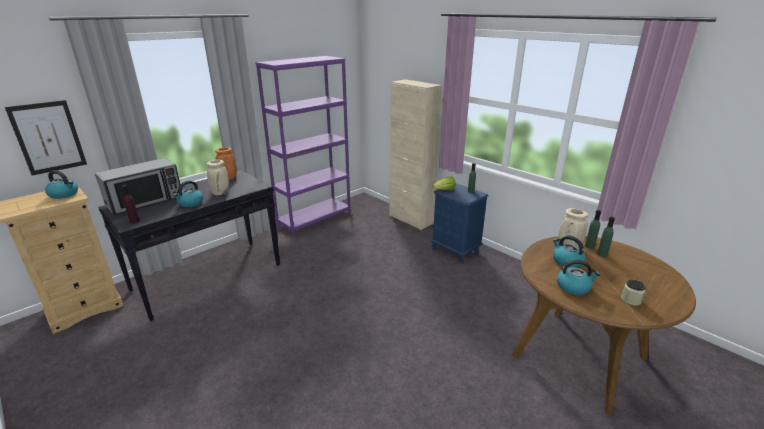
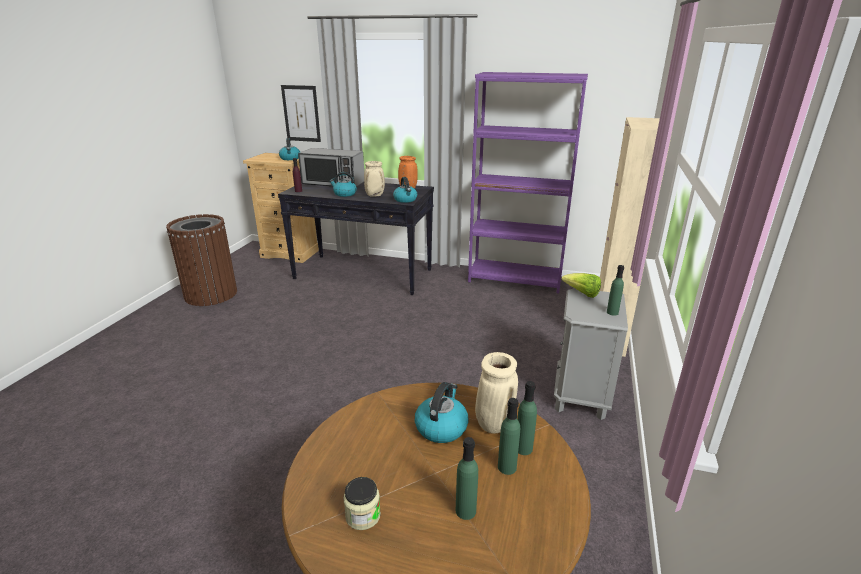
camera: 60 degrees right, 0 degrees up
blue nightstand [431,183,488,263] -> grey nightstand [554,288,628,420]
kettle [557,260,600,295] -> kettle moved to [393,177,417,203]
none -> brown trash can [166,214,237,306]
none -> green bottle [456,437,478,520]

